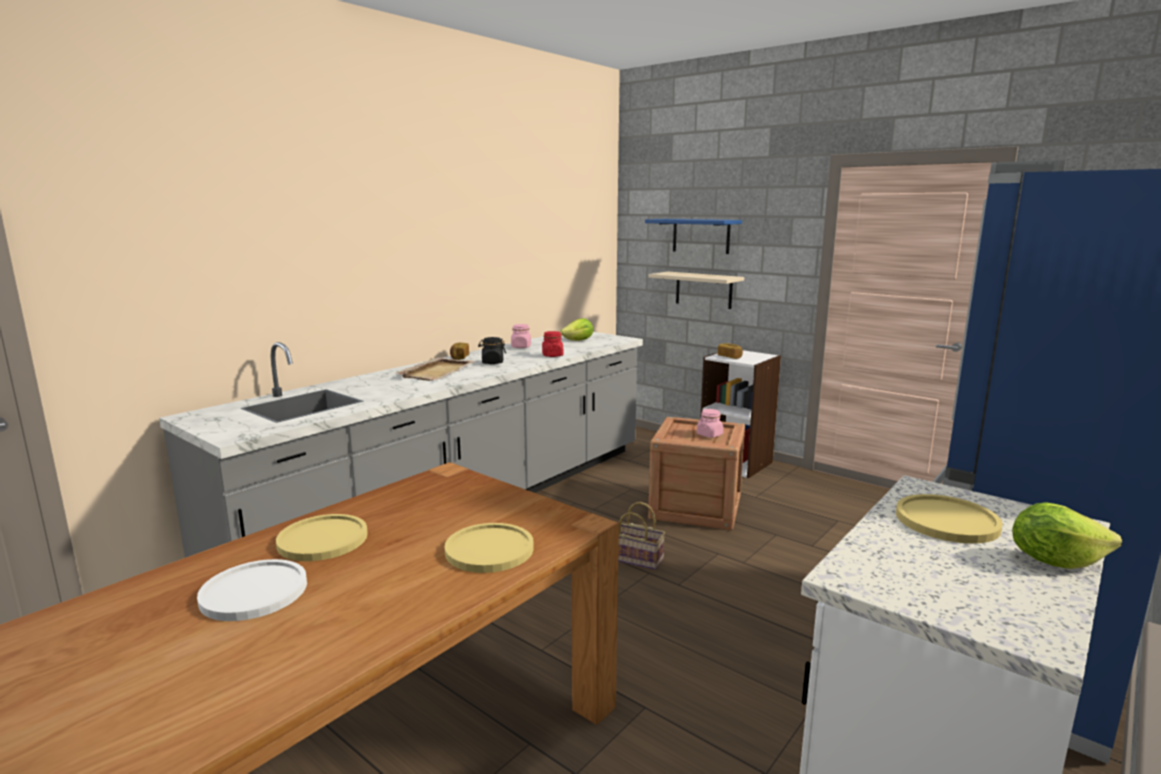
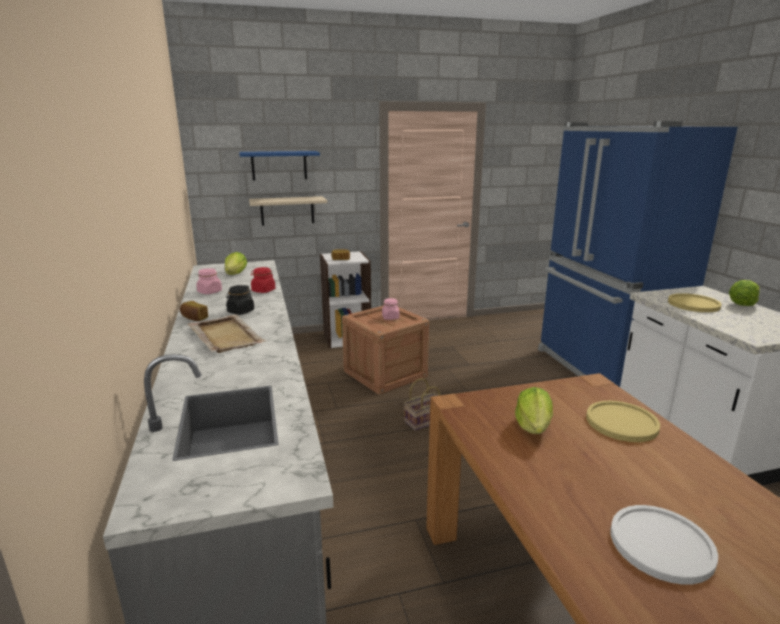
camera: 55 degrees left, 5 degrees up
yellow plate [276,514,368,561] -> none
none -> lettuce [515,387,553,434]

